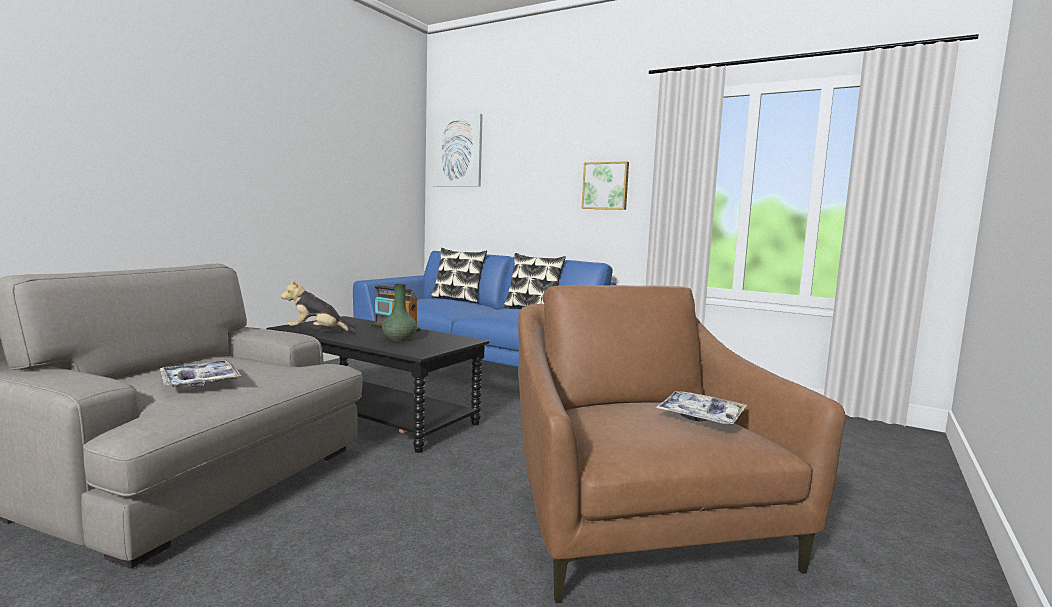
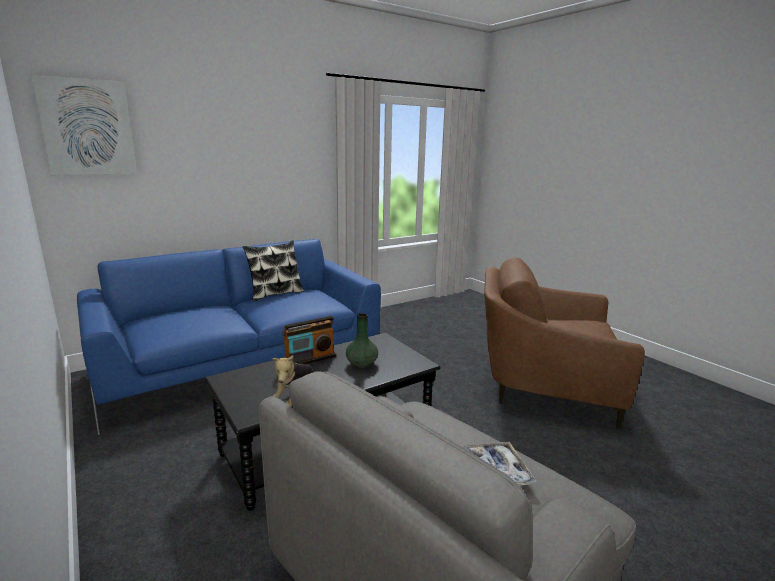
camera: 65 degrees left, 10 degrees up
pillow [431,248,487,303] -> none
picture [582,161,629,210] -> none
tray [655,391,747,425] -> none

